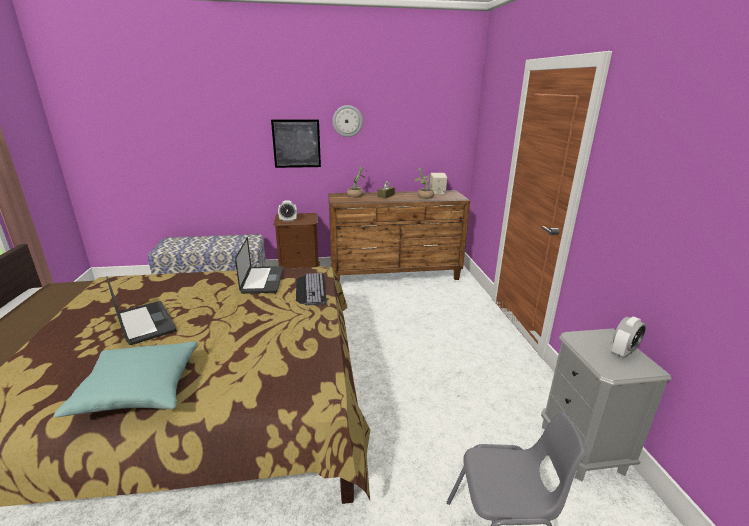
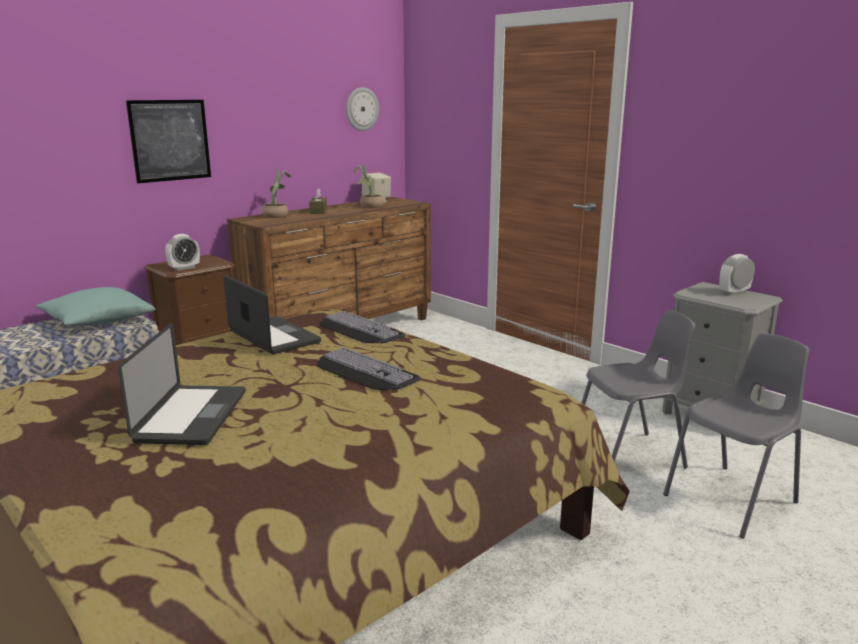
camera: 35 degrees left, 5 degrees down
turquoise pillow [53,342,198,417] -> turquoise pillow moved to [35,287,156,326]
laptop [106,277,177,345] -> laptop turned 75 degrees clockwise [118,323,246,445]
wall clock [333,105,363,137] -> wall clock moved to [346,87,379,131]
alarm clock [612,317,646,358] -> alarm clock turned 135 degrees counterclockwise [719,254,755,296]
none -> keyboard [317,347,421,390]
none -> grey chair [581,310,695,468]

